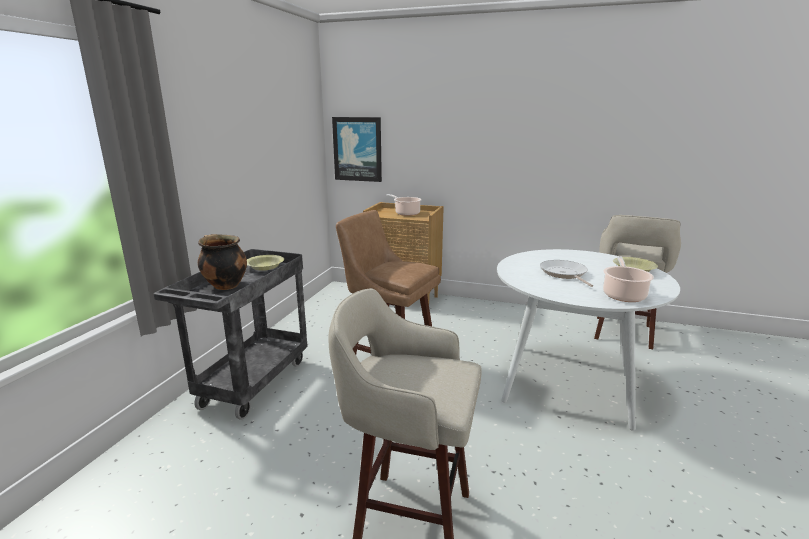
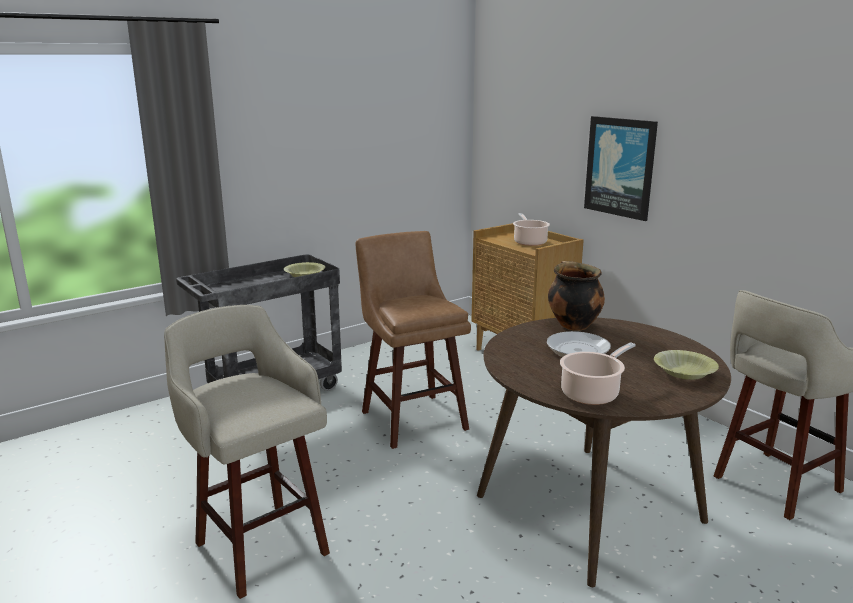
camera: 35 degrees right, 0 degrees up
cooking pot [198,234,247,290] -> cooking pot moved to [548,261,605,331]
picture [332,117,382,182] -> picture moved to [584,116,658,221]
white dining table [497,249,680,431] -> brown dining table [477,318,731,587]

